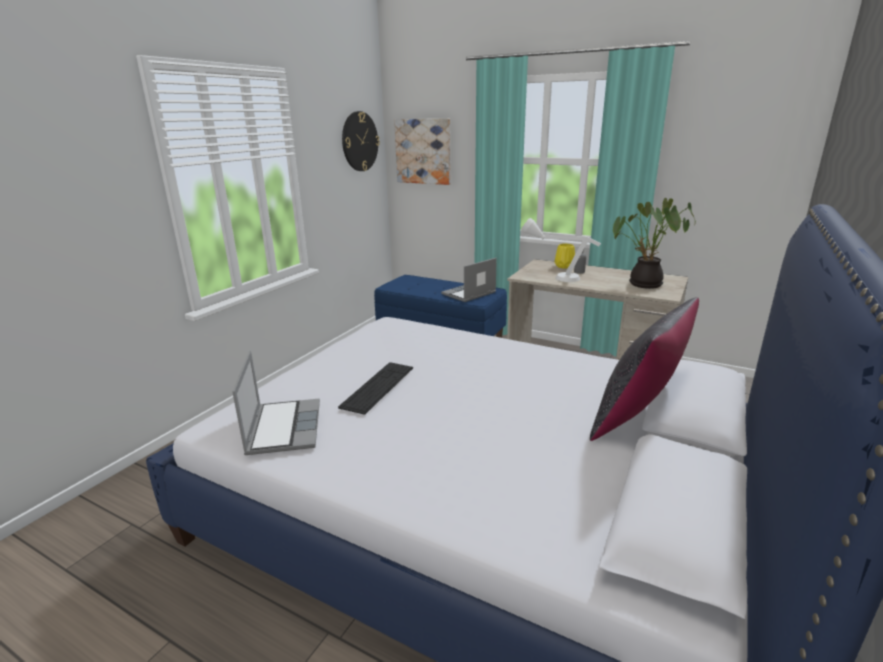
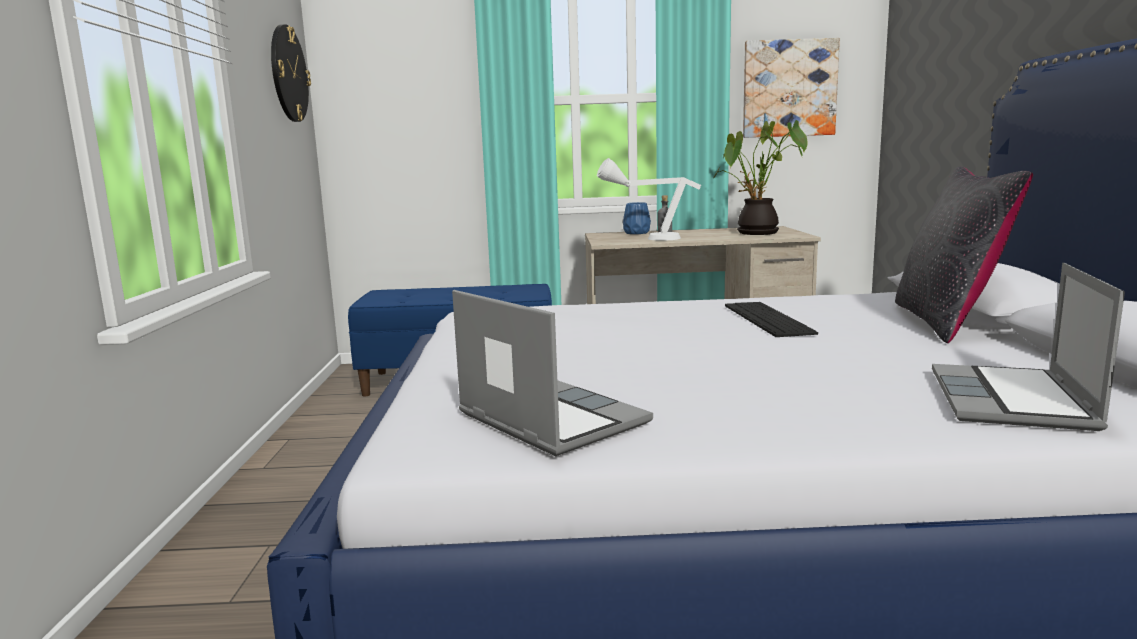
camera: 30 degrees left, 10 degrees down
keyboard [338,362,413,415] -> keyboard moved to [725,302,818,337]
picture [394,119,451,185] -> picture moved to [743,38,840,138]
laptop [441,258,497,302] -> laptop moved to [932,263,1125,431]
yellow vase [554,244,575,269] -> blue vase [623,202,651,234]

